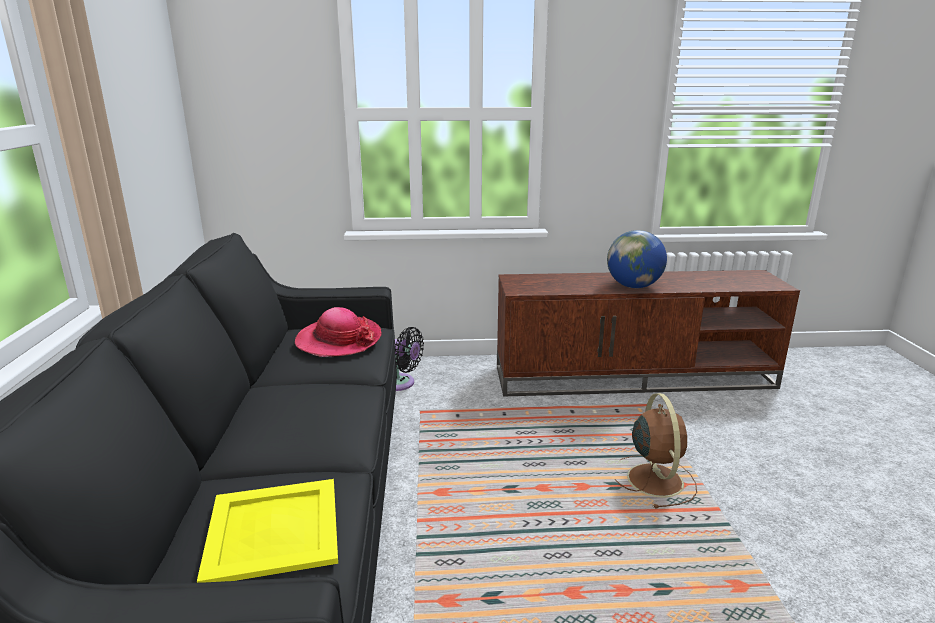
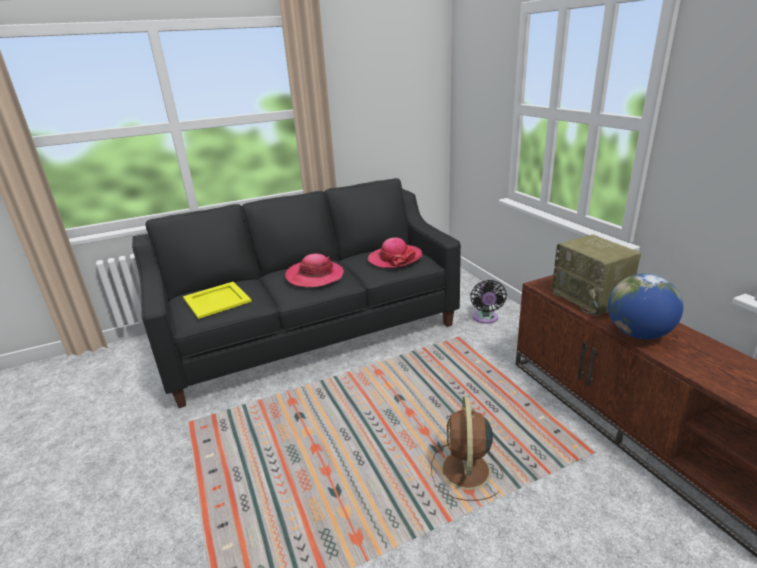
camera: 70 degrees right, 5 degrees up
brown fan [615,393,697,508] -> brown fan turned 120 degrees clockwise [431,396,504,501]
none -> hat [285,253,344,287]
none -> radio [552,235,641,317]

